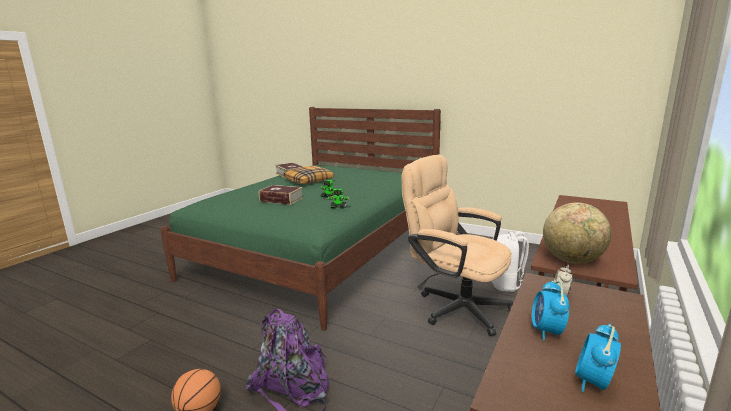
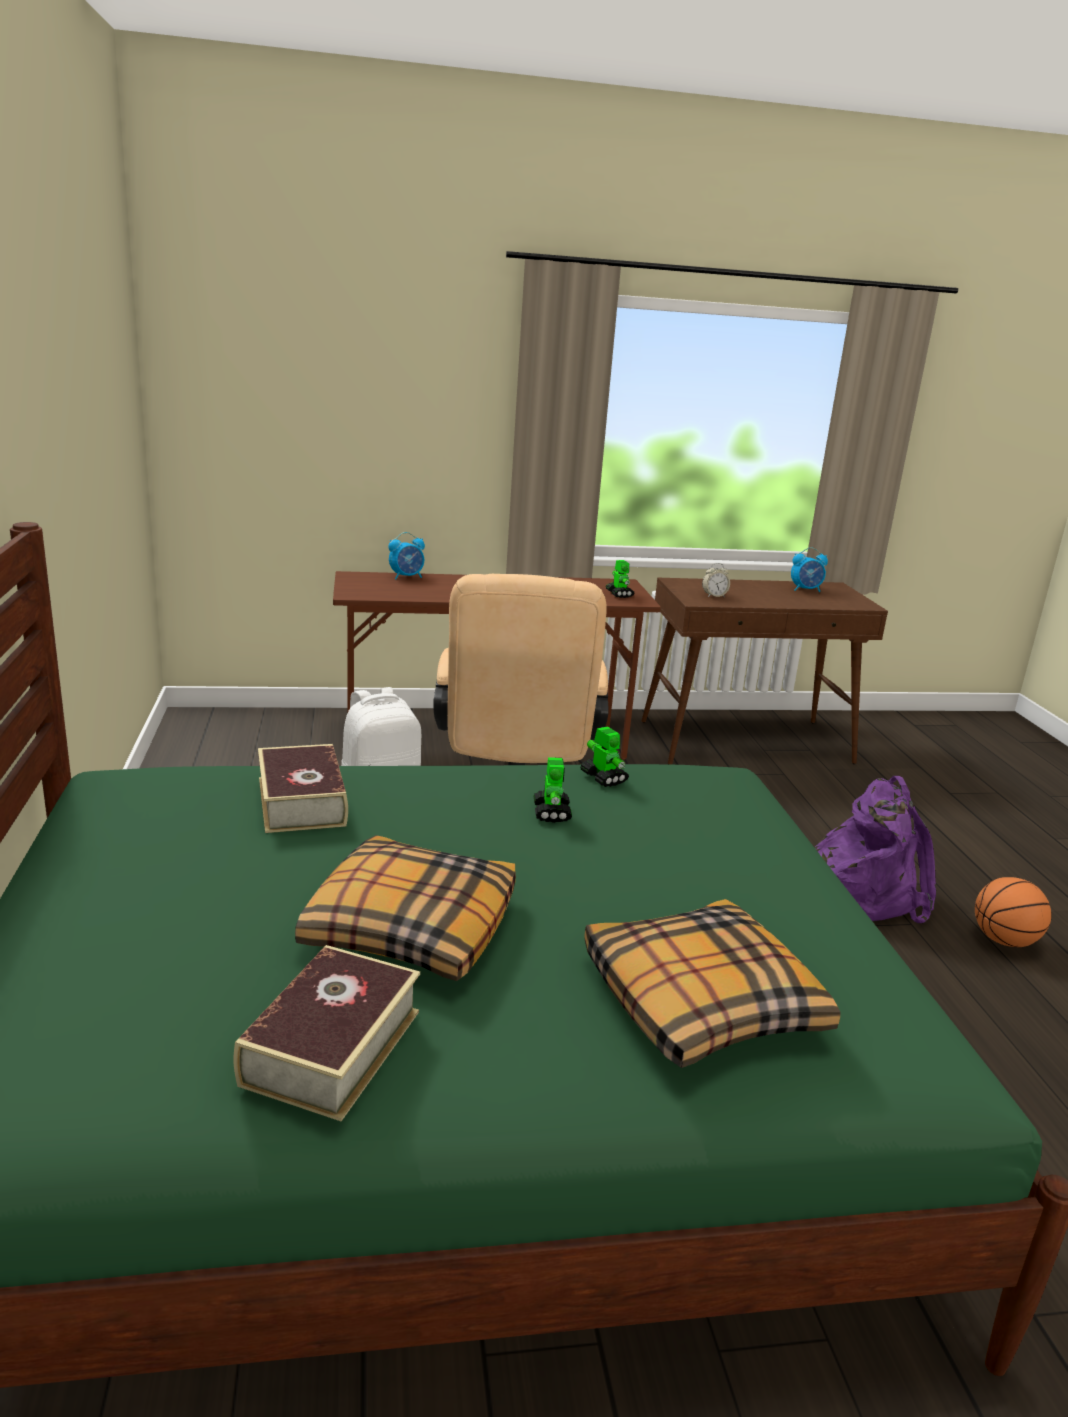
camera: 130 degrees left, 5 degrees up
book [259,185,303,205] -> book moved to [258,744,348,833]
alarm clock [532,280,569,341] -> alarm clock moved to [388,532,425,580]
globe [543,202,611,264] -> toy robot [606,560,635,598]
none -> pillow [584,899,841,1068]

